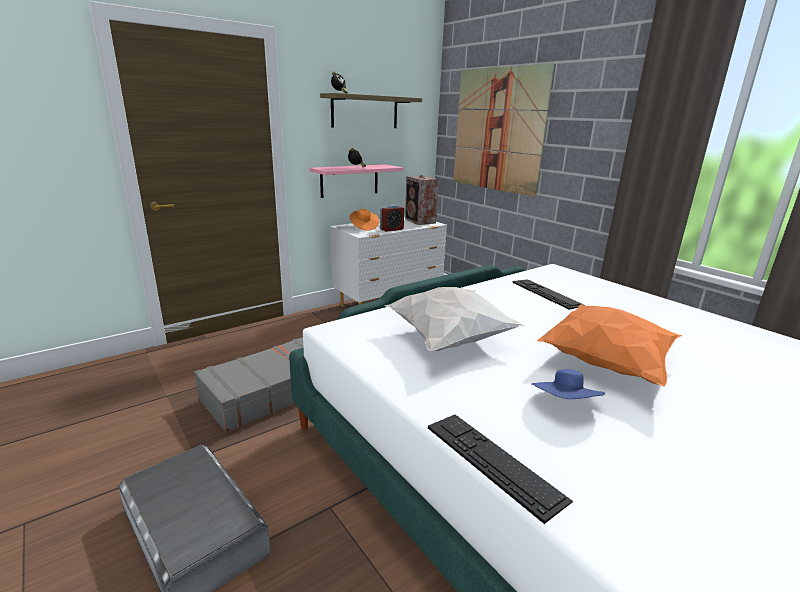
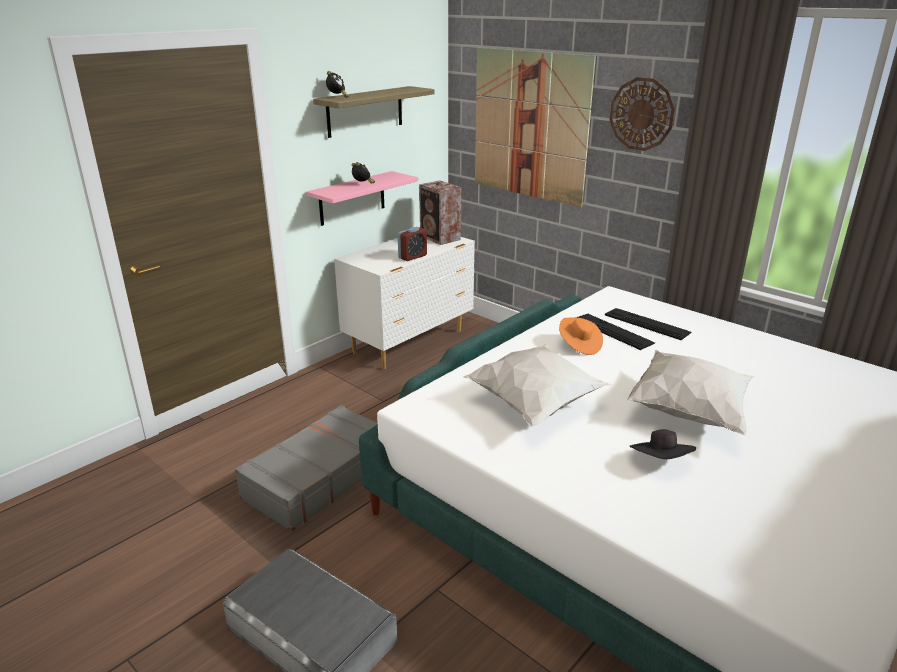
camera: 10 degrees left, 5 degrees up
orange hat [349,209,380,231] -> orange hat moved to [559,318,603,355]
keyboard [428,415,573,524] -> keyboard moved to [605,308,692,340]
blue hat [531,369,605,399] -> black hat [630,429,696,459]
orange pillow [537,304,682,387] -> white pillow [626,350,754,436]
none -> wall clock [610,77,675,151]

